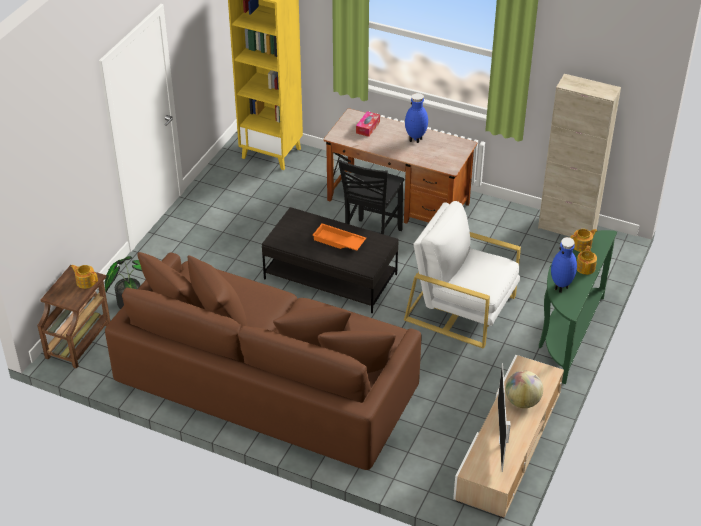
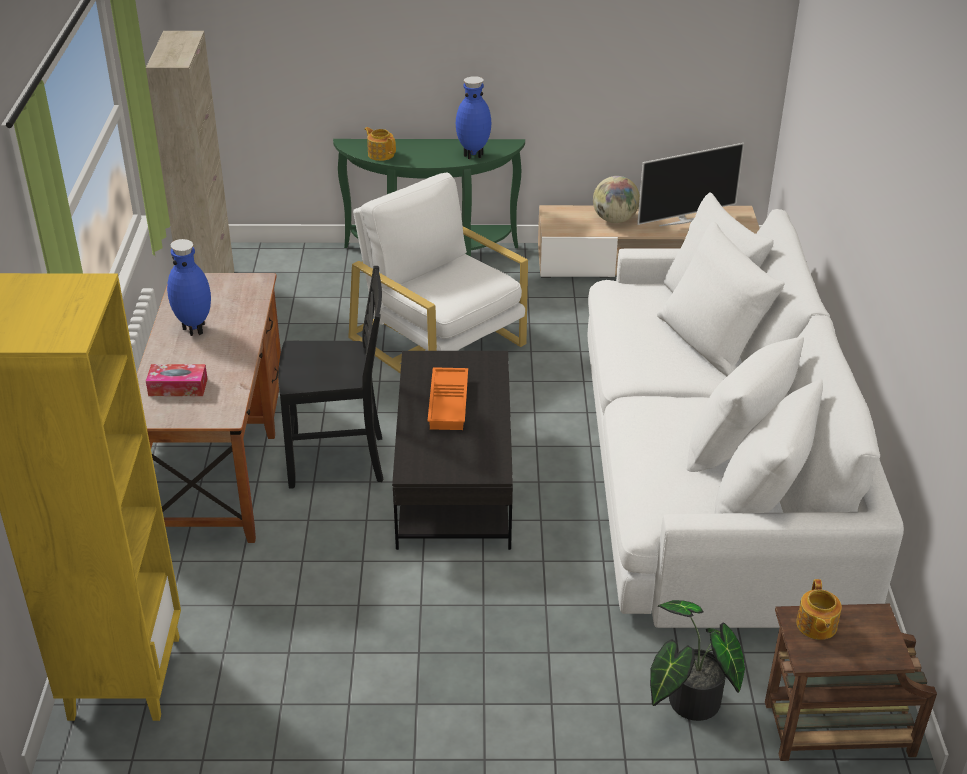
camera: 115 degrees left, 5 degrees down
brown sofa [105,252,422,470] -> white sofa [588,192,904,628]
white armchair [404,201,521,349] -> white armchair turned 135 degrees clockwise [348,173,528,373]
teapot [577,246,597,275] -> none

